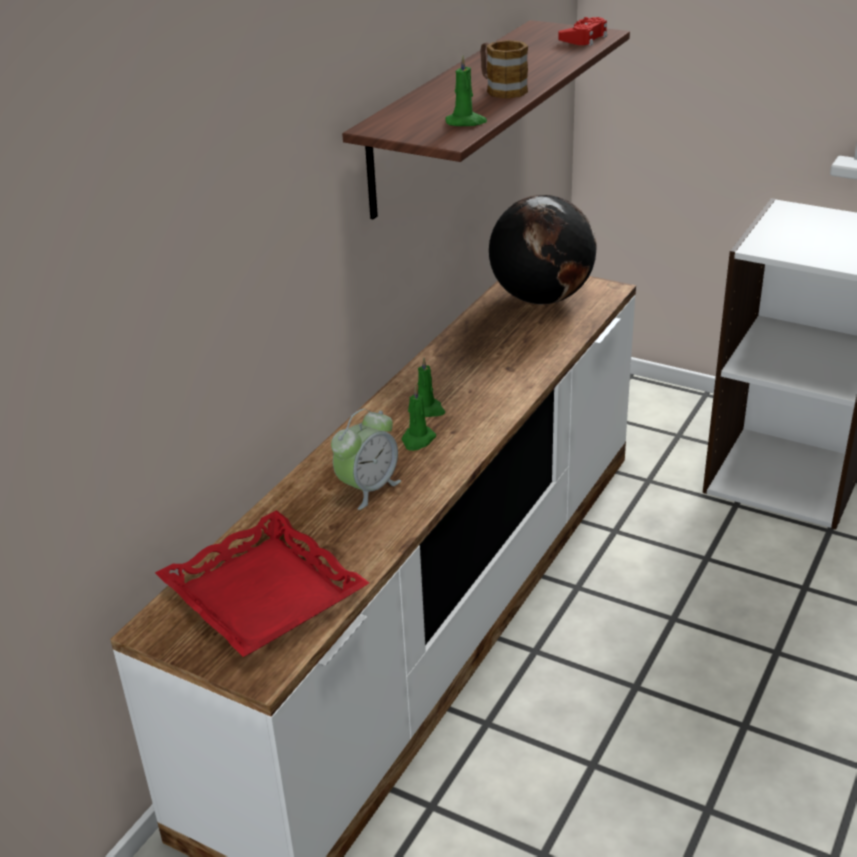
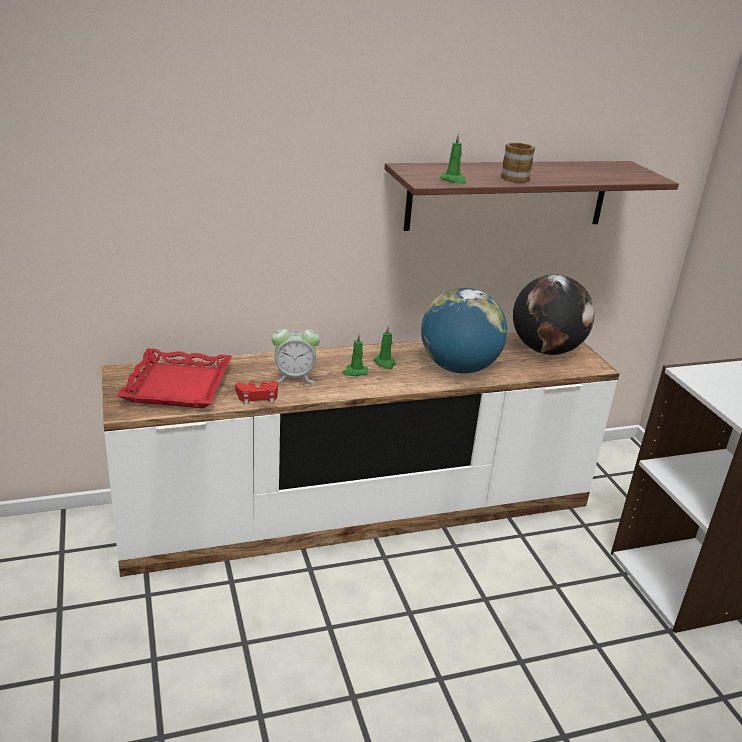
camera: 40 degrees right, 5 degrees down
red game controller [558,17,607,46] -> red game controller moved to [235,381,278,404]
none -> globe [421,288,508,374]

